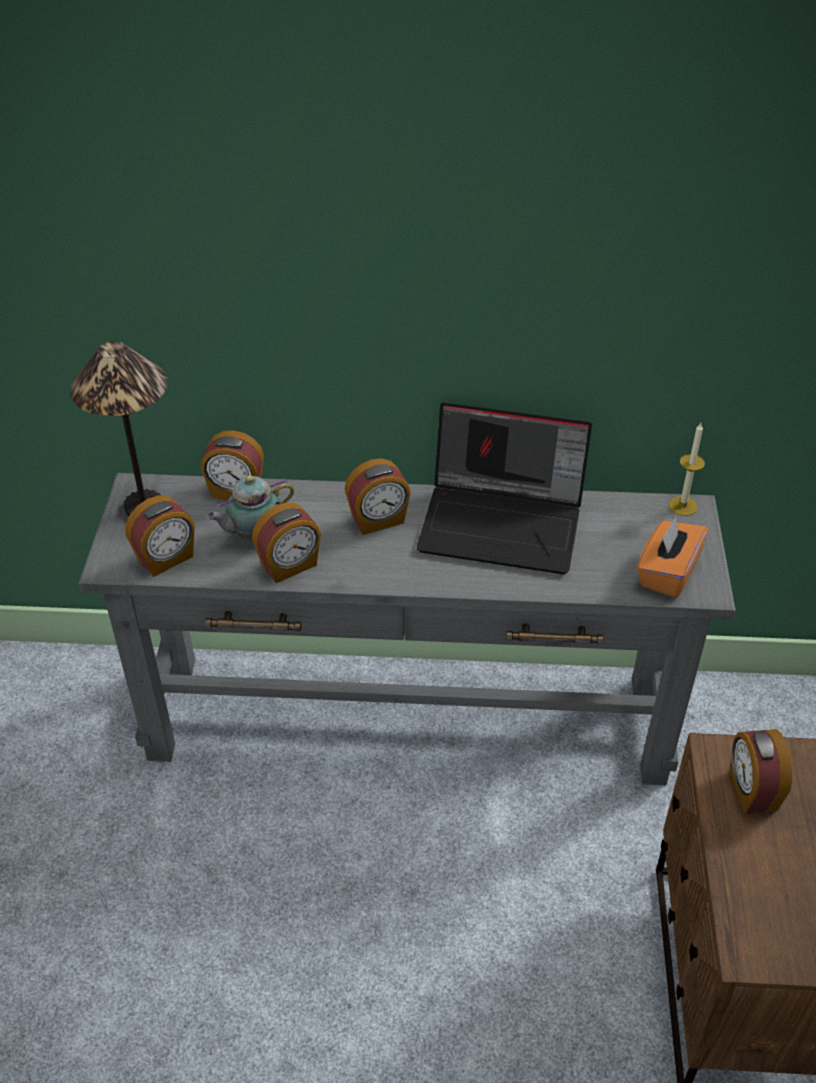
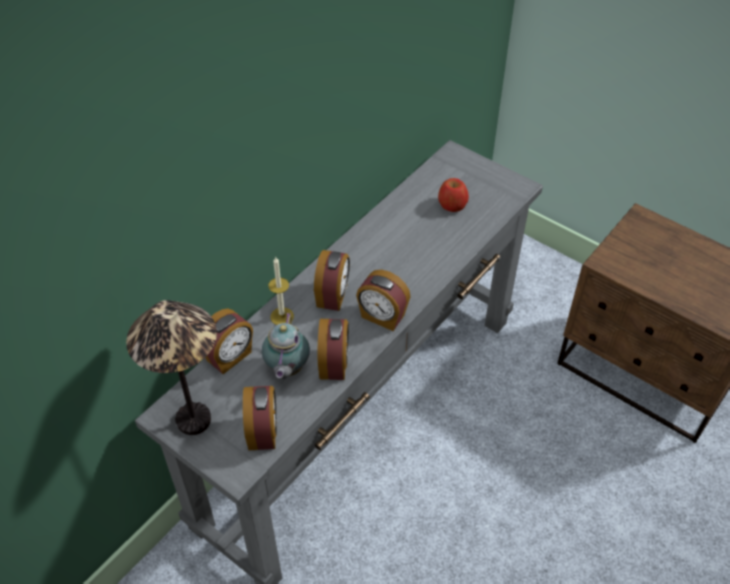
camera: 55 degrees left, 5 degrees up
laptop [417,403,592,574] -> none
orange tissue box [637,517,708,598] -> none
candle [669,423,705,516] -> candle moved to [268,256,294,325]
alarm clock [729,729,792,814] -> alarm clock moved to [356,270,411,331]
none -> apple [438,178,469,212]

